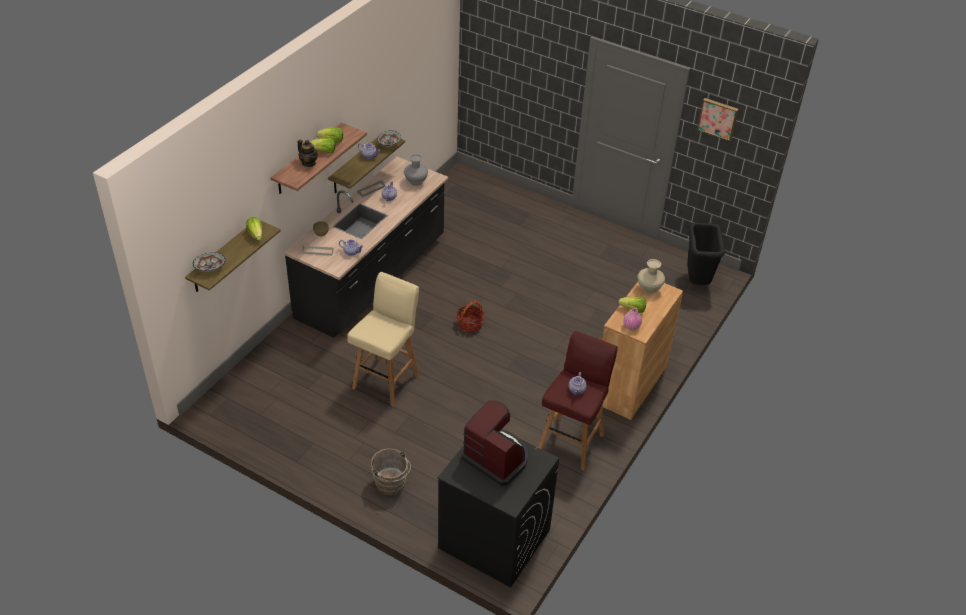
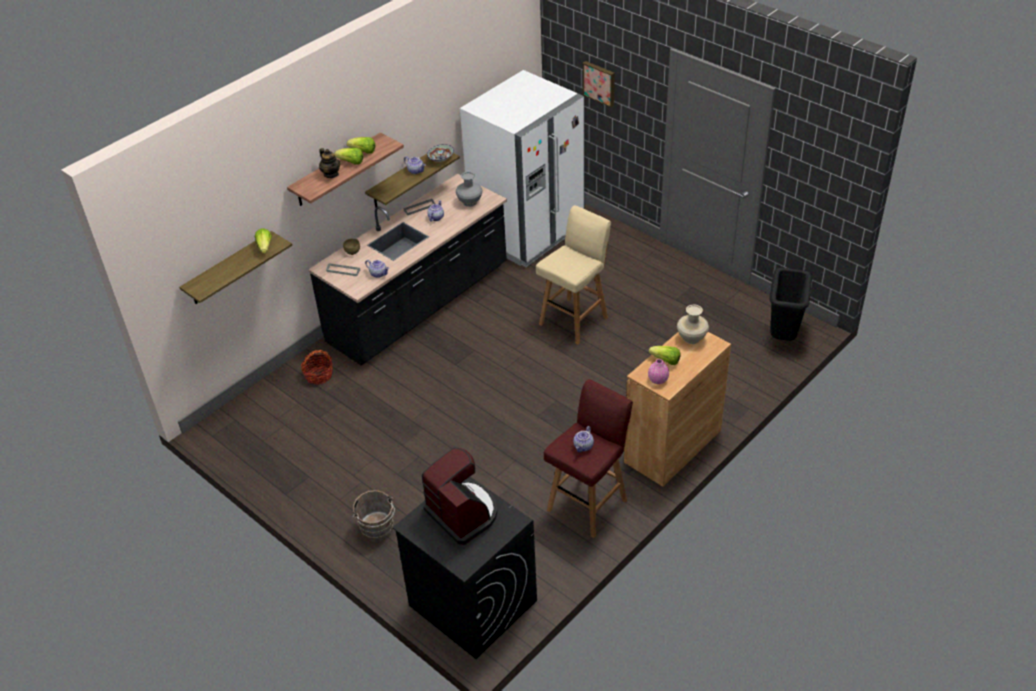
camera: 15 degrees right, 0 degrees up
bowl [193,252,226,272] -> none
beige stool [347,272,419,407] -> beige stool moved to [536,205,611,345]
basket [456,301,485,332] -> basket moved to [301,350,333,385]
picture [697,98,739,141] -> picture moved to [583,61,615,107]
none -> white fridge [460,70,585,267]

